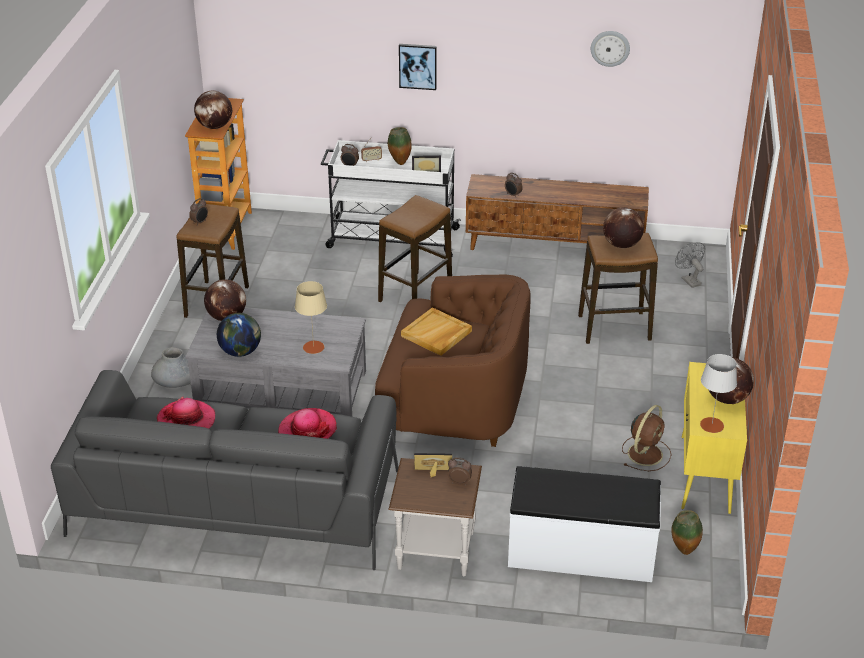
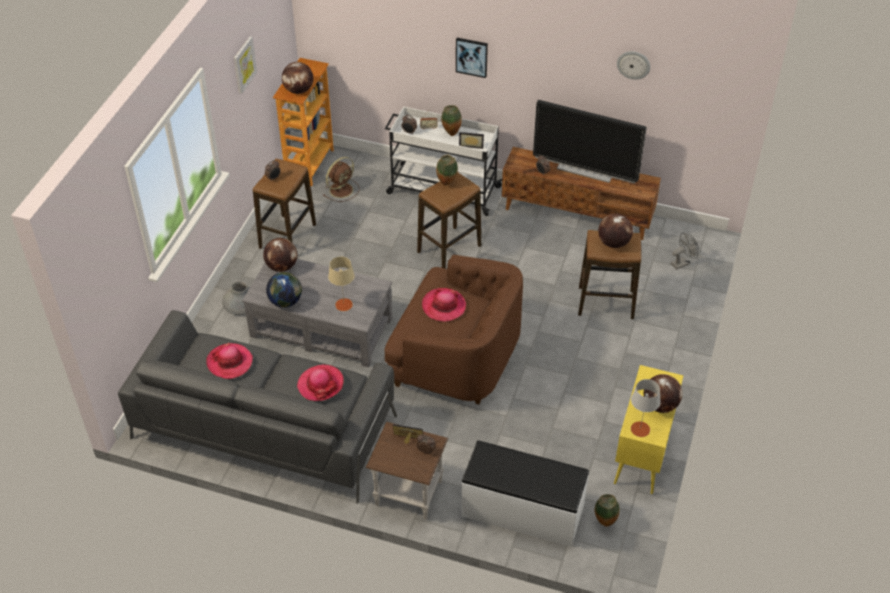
camera: 10 degrees right, 10 degrees up
beige tray [401,307,472,356] -> hat [422,288,466,322]
brown fan [622,405,671,471] -> brown fan moved to [323,157,360,202]
grey fan [675,242,705,288] -> grey fan turned 75 degrees clockwise [671,232,699,270]
none -> picture [234,37,257,94]
none -> vase [436,155,458,186]
none -> television [533,100,647,183]

